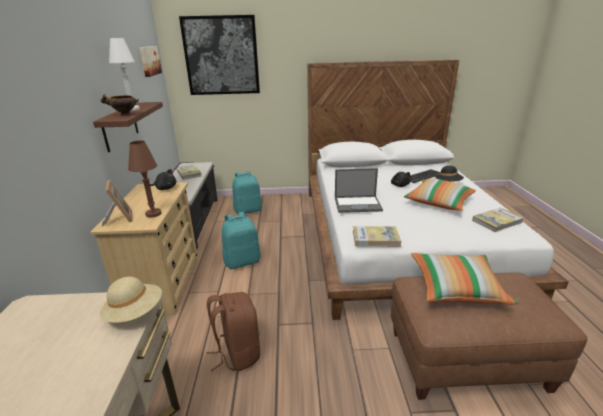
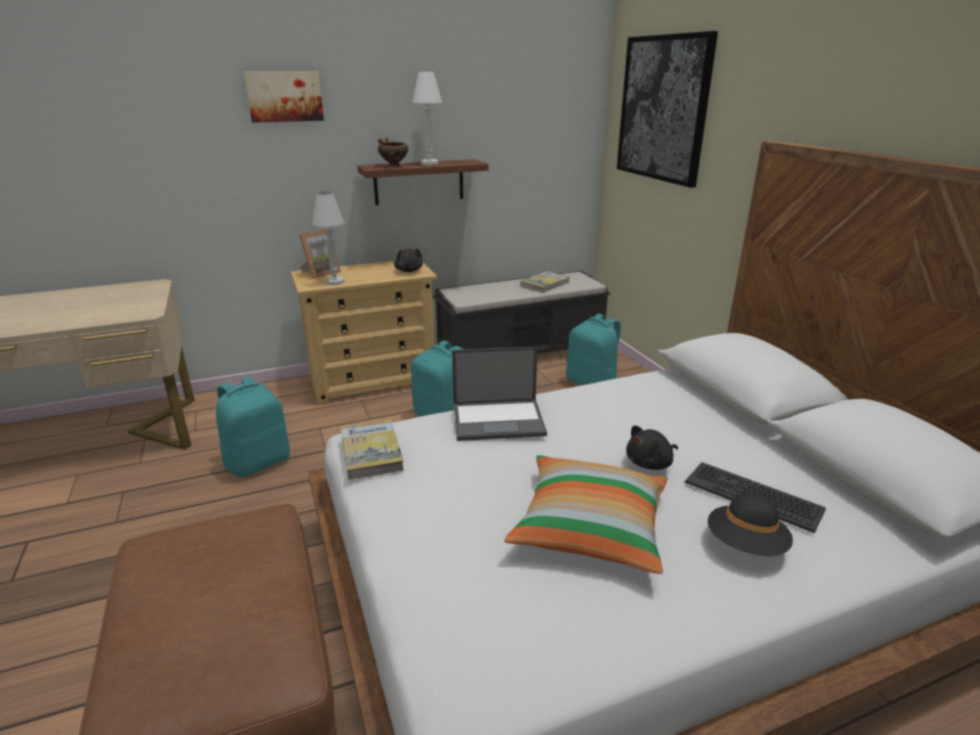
camera: 70 degrees right, 0 degrees up
beige hat [100,277,162,323] -> none
brown table lamp [128,141,161,218] -> white table lamp [312,192,345,285]
picture [139,46,162,77] -> picture moved to [244,71,324,123]
brown backpack [206,292,260,372] -> turquoise backpack [216,376,290,477]
laptop [335,168,383,213] -> laptop turned 75 degrees counterclockwise [452,347,547,441]
pillow [411,253,518,305] -> none
book [472,208,524,232] -> none

